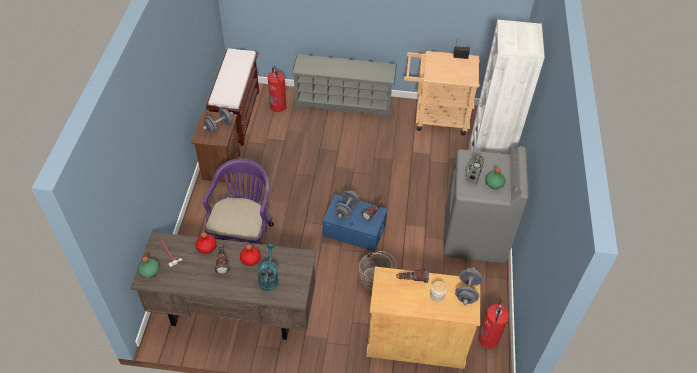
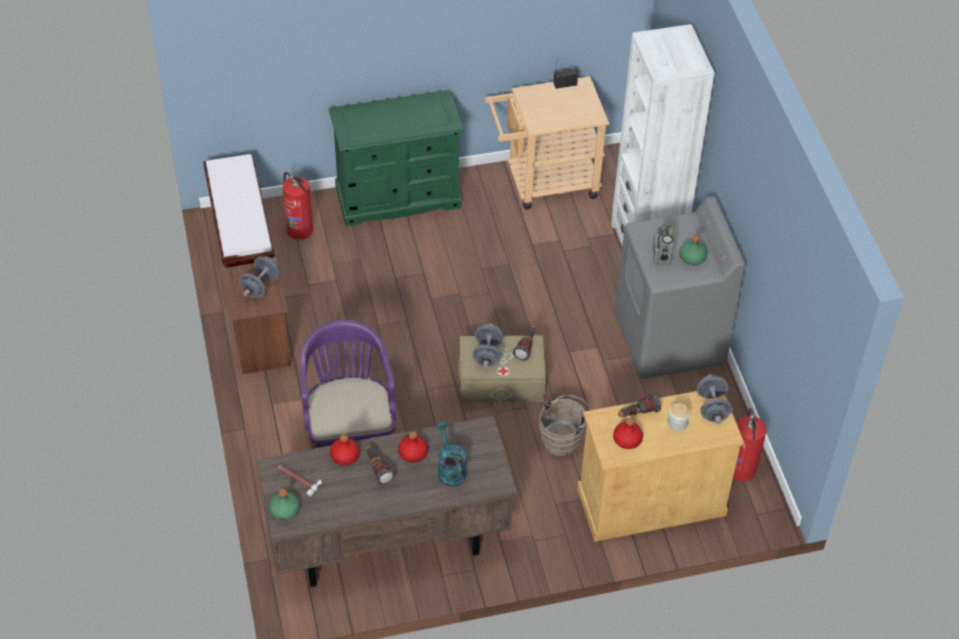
camera: 20 degrees left, 0 degrees up
grey shoe rack [292,54,397,118] -> green dresser [329,90,464,227]
blue storage box [322,194,387,251] -> beige storage box [459,335,546,402]
none -> red bottle [613,418,643,449]

